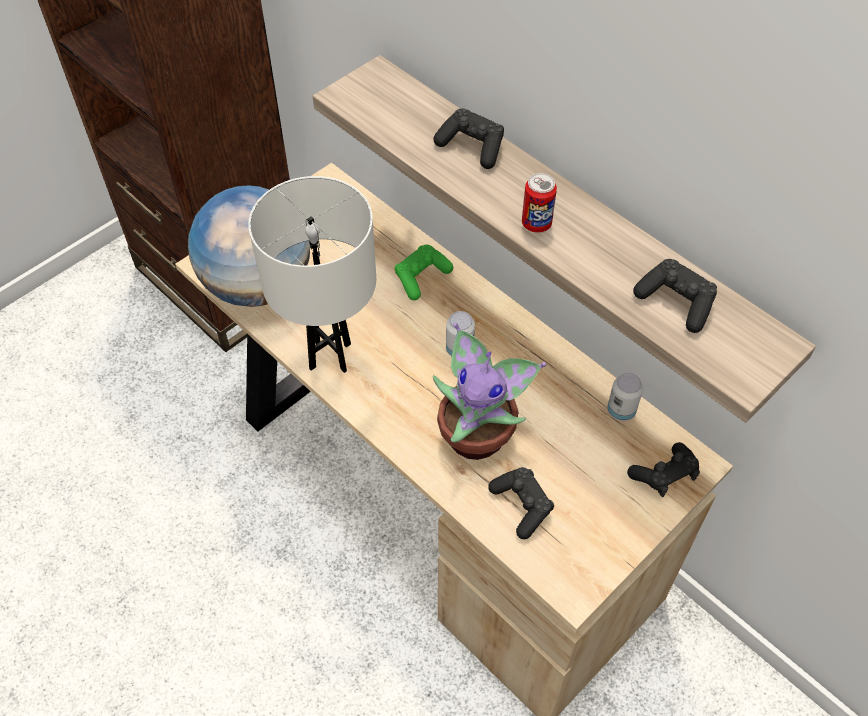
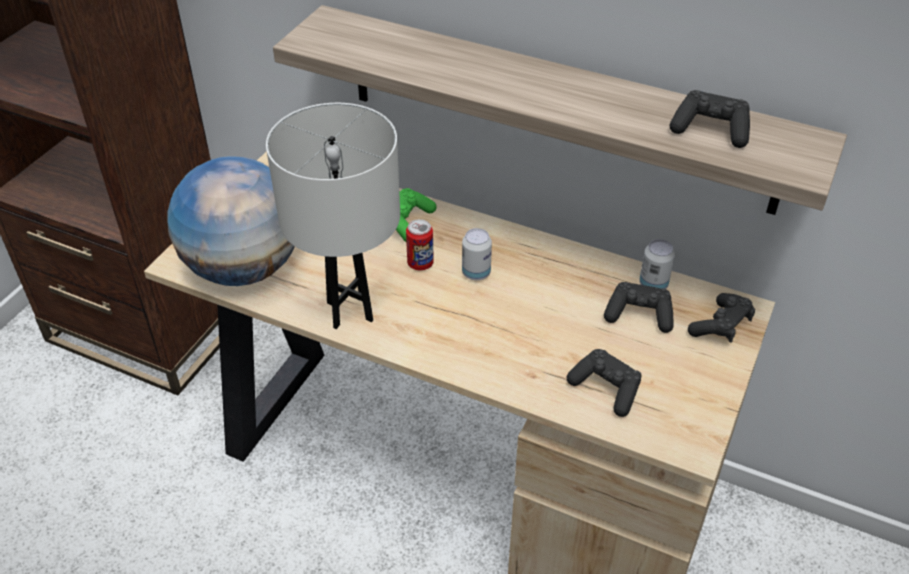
camera: 20 degrees left, 10 degrees down
black game controller [433,109,504,169] -> black game controller moved to [604,282,674,333]
potted plant [433,323,547,460] -> none
can [522,173,557,233] -> can moved to [406,219,434,271]

